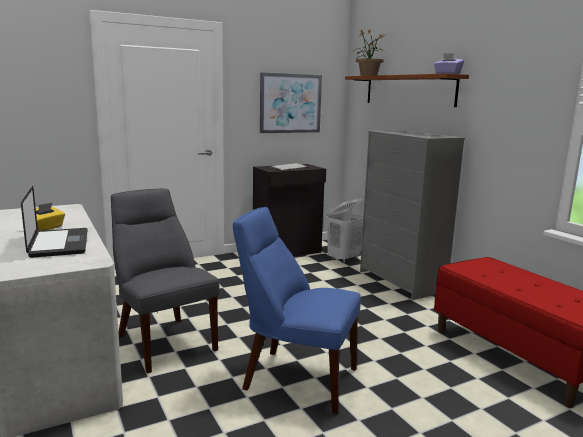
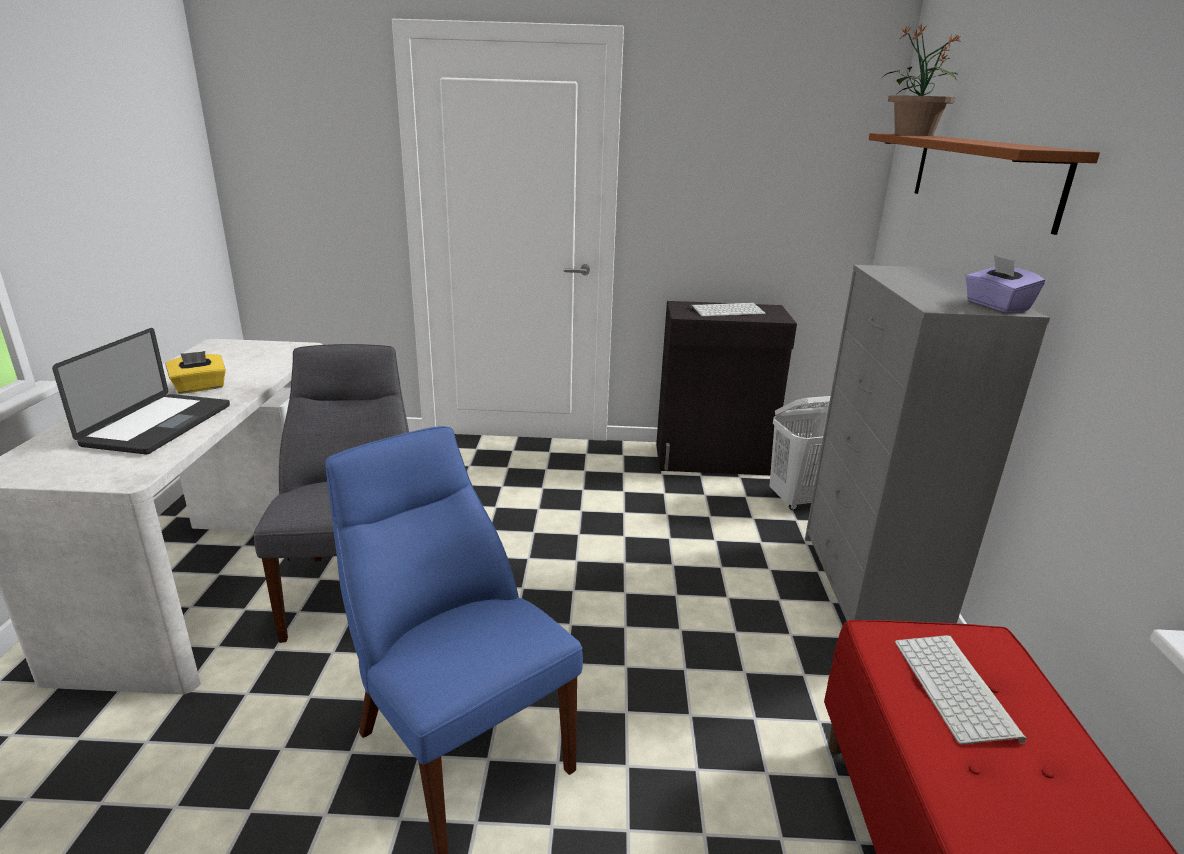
camera: 30 degrees right, 10 degrees up
picture [260,72,322,133] -> none
purple tissue box [434,53,464,74] -> purple tissue box moved to [965,255,1045,312]
none -> keyboard [895,635,1027,744]

